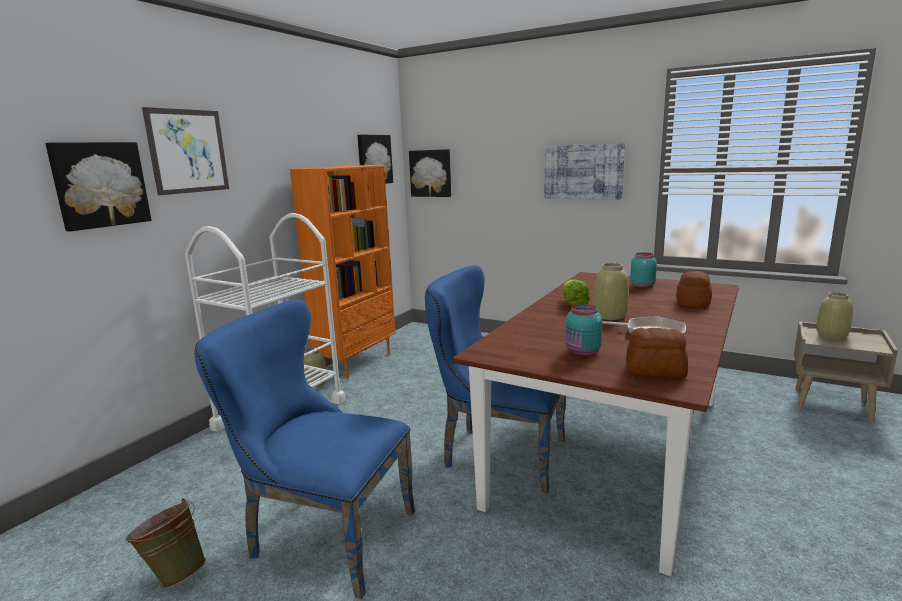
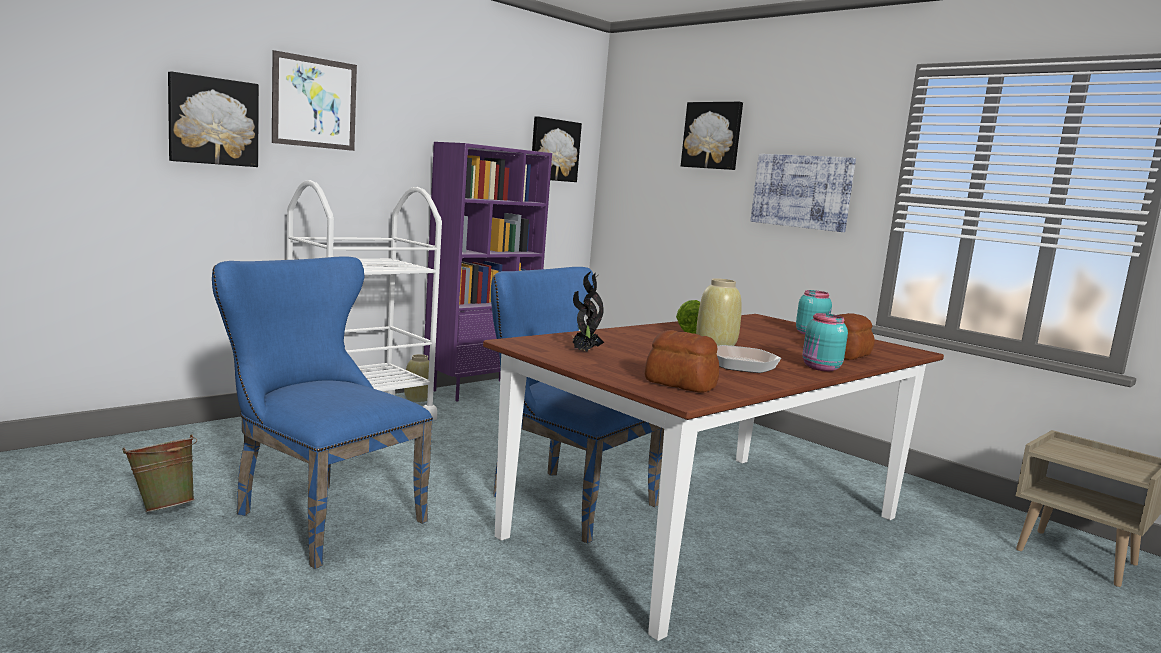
camera: 15 degrees right, 5 degrees down
orange bookcase [290,165,395,378] -> purple bookcase [424,142,552,401]
picture [409,149,451,197] -> picture moved to [681,102,743,170]
turquoise jar [566,304,602,356] -> turquoise jar moved to [803,313,848,371]
beige vase [816,292,853,340] -> none
none -> potted plant [571,271,604,352]

